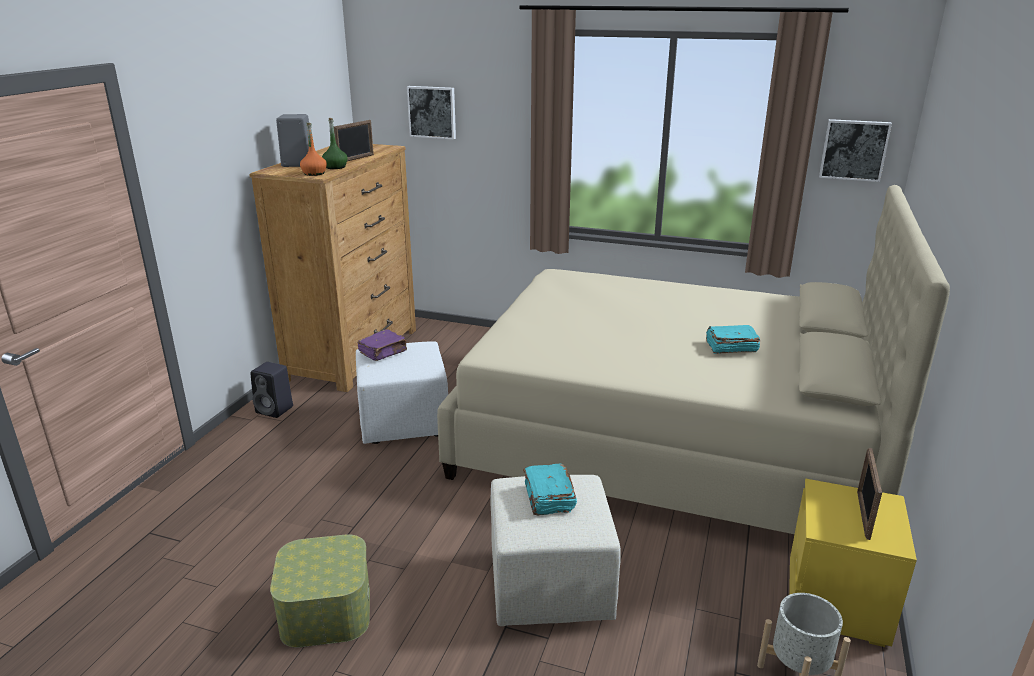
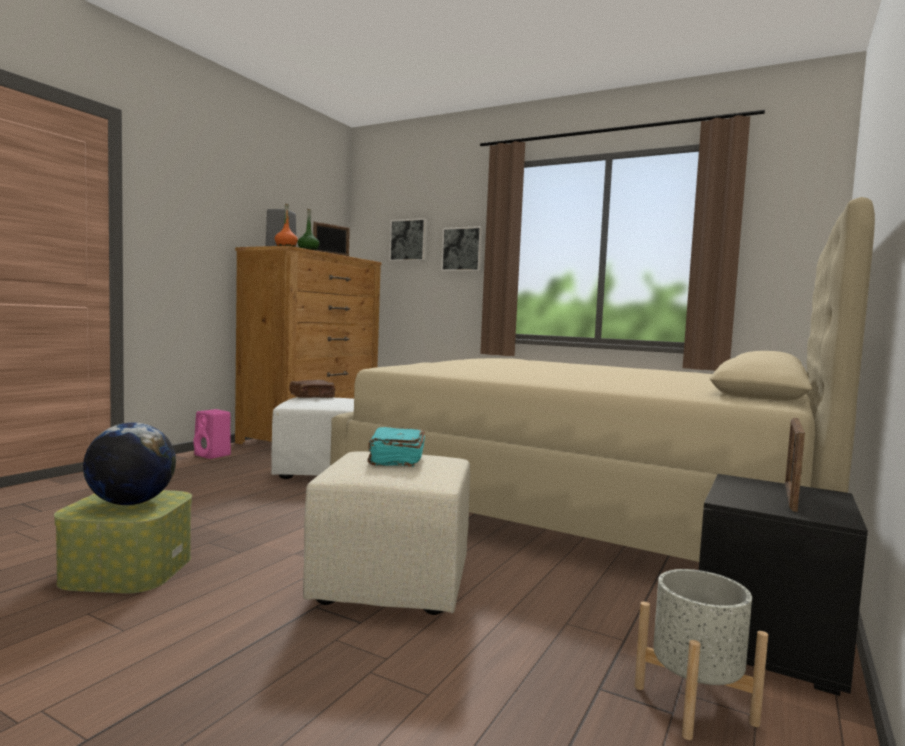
camera: 10 degrees right, 20 degrees down
black speaker [250,362,293,418] -> pink speaker [193,409,231,459]
purple book [358,329,407,361] -> brown book [289,380,336,398]
turquoise book [706,325,761,354] -> none
yellow nightstand [789,479,917,647] -> black nightstand [699,474,868,696]
picture [819,119,892,182] -> picture moved to [441,226,483,271]
none -> globe [83,422,176,505]

